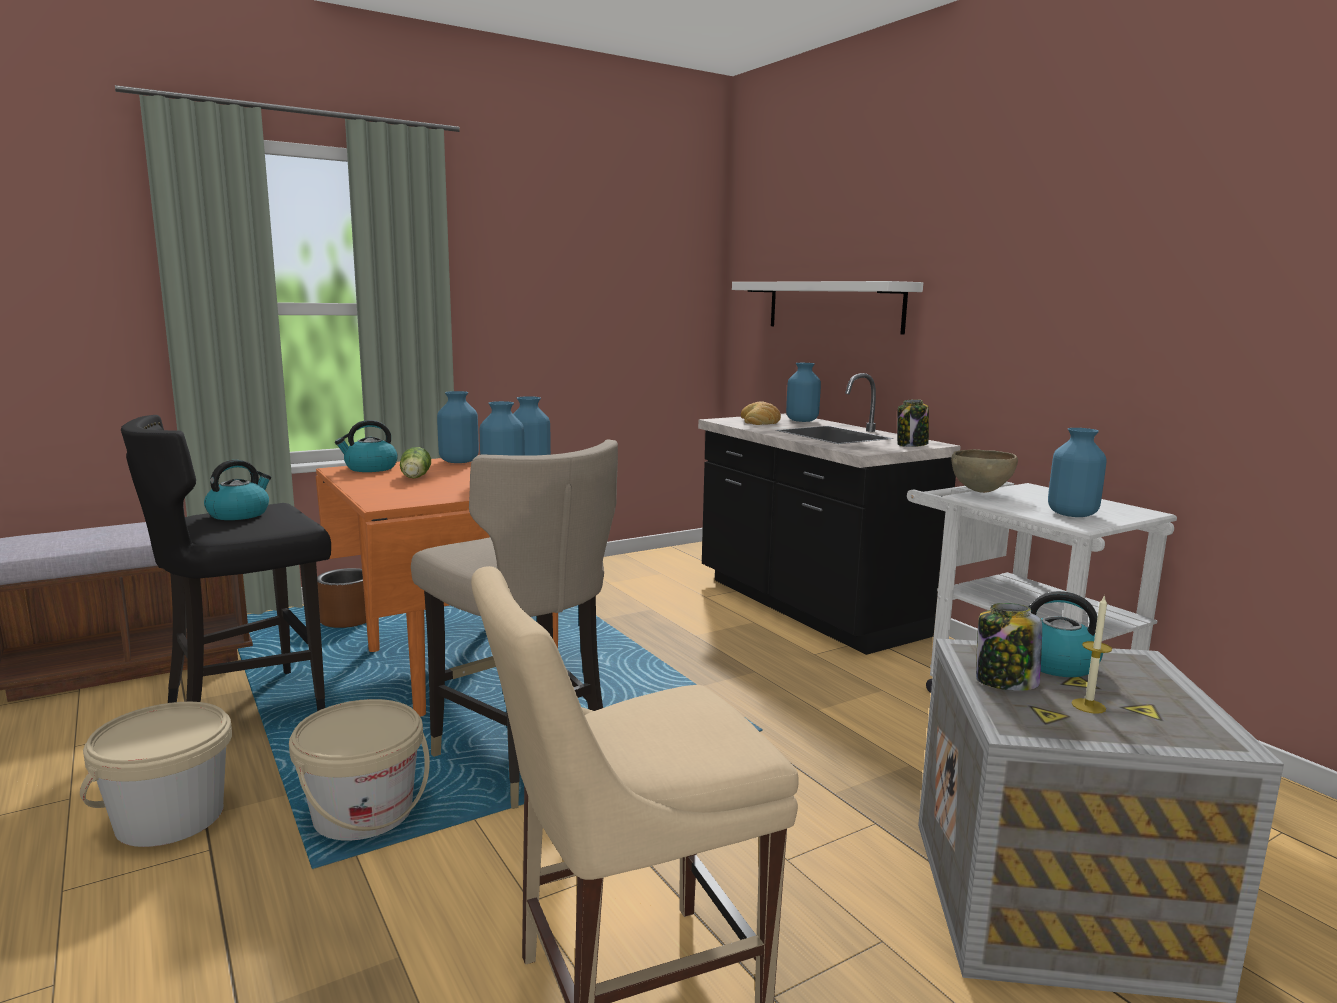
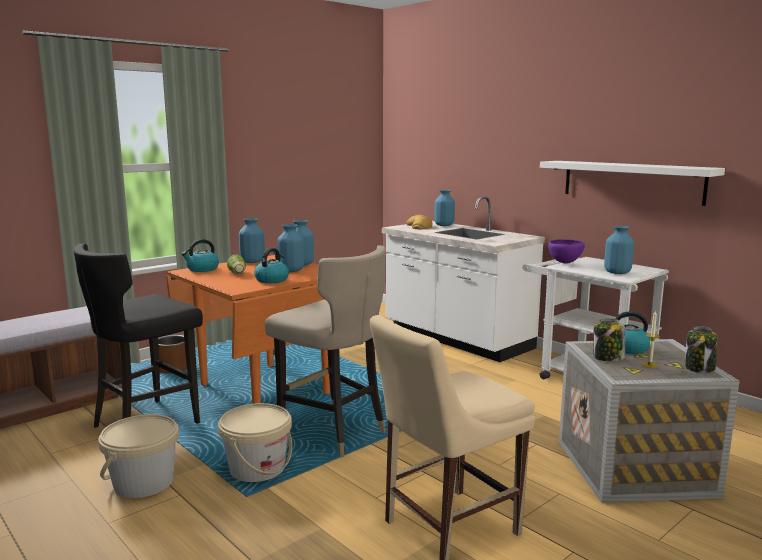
camera: 10 degrees left, 0 degrees up
kettle [204,460,271,520] -> kettle moved to [254,248,289,283]
black counter [698,373,961,655] -> white counter [382,196,545,362]
white shelf [732,281,923,335] -> white shelf moved to [540,161,725,206]
jar [897,399,929,447] -> jar moved to [685,326,717,373]
brown bowl [951,449,1018,493] -> purple bowl [548,239,585,264]

